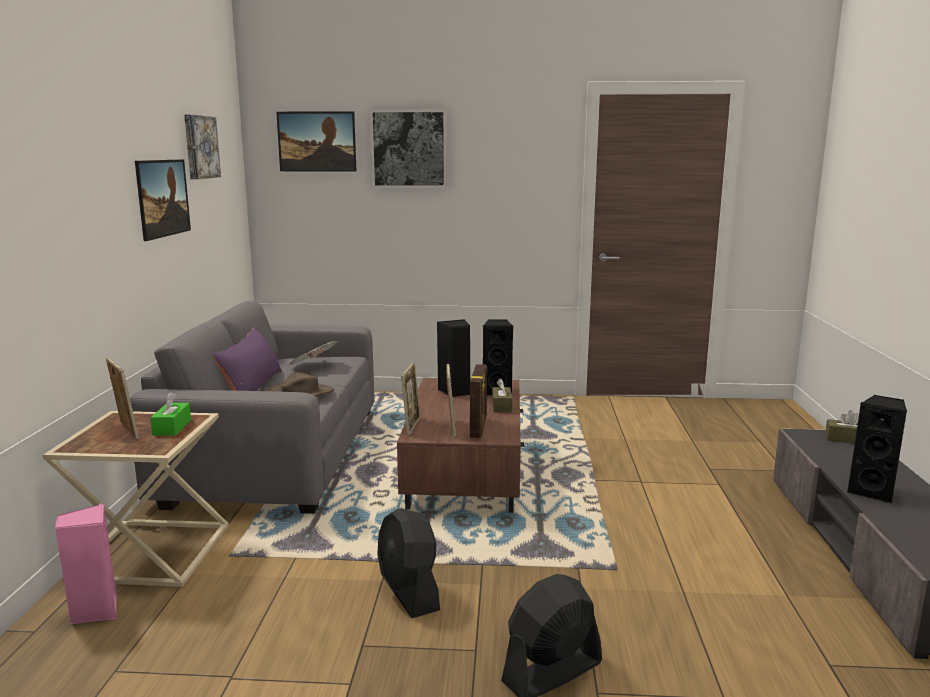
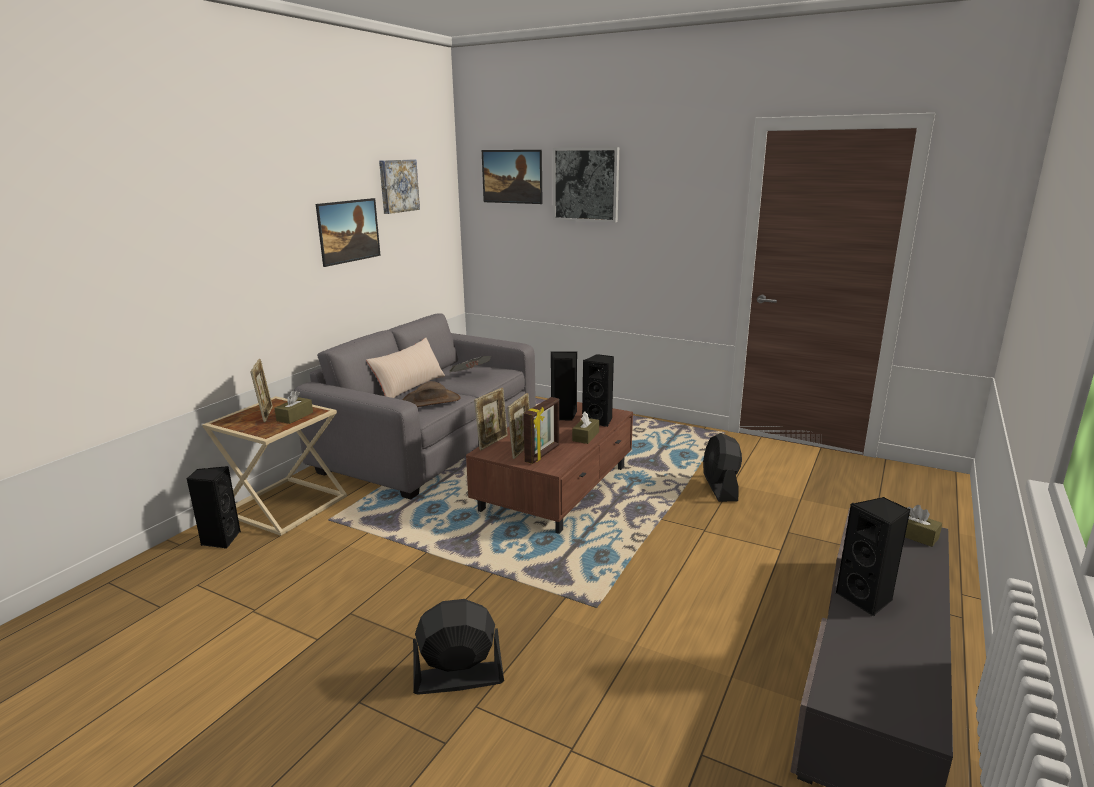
camera: 25 degrees right, 5 degrees up
pink speaker [55,504,117,624] -> black speaker [186,466,241,548]
green tissue box [150,392,191,436] -> brown tissue box [275,391,313,424]
purple pillow [212,327,282,391] -> beige pillow [366,338,445,398]
black fan [377,508,440,618] -> black fan moved to [703,433,742,502]

